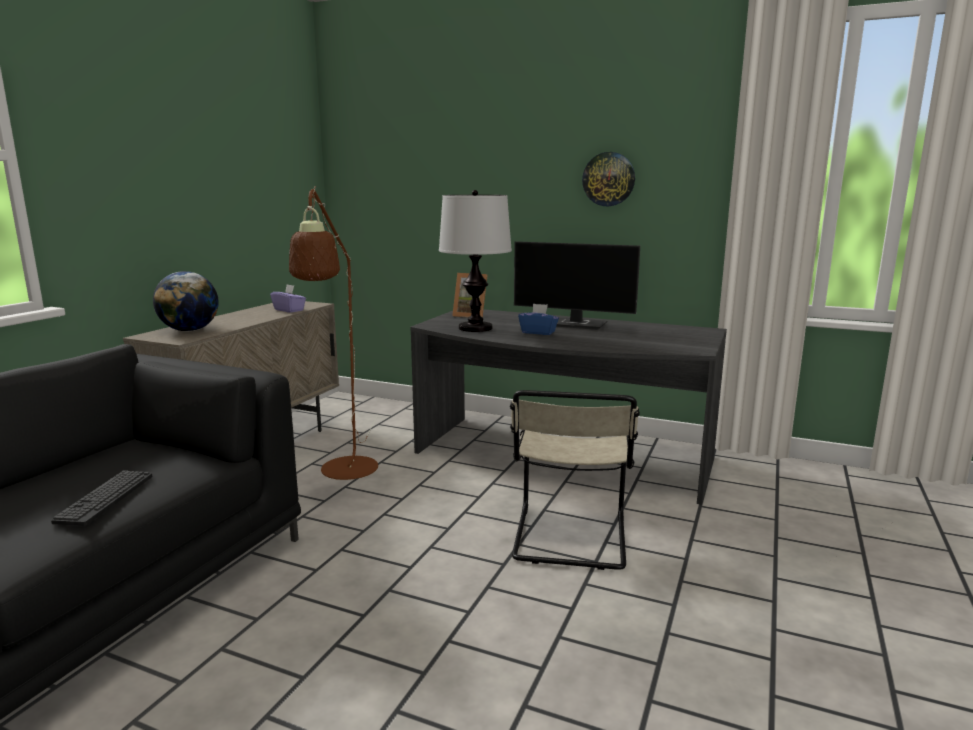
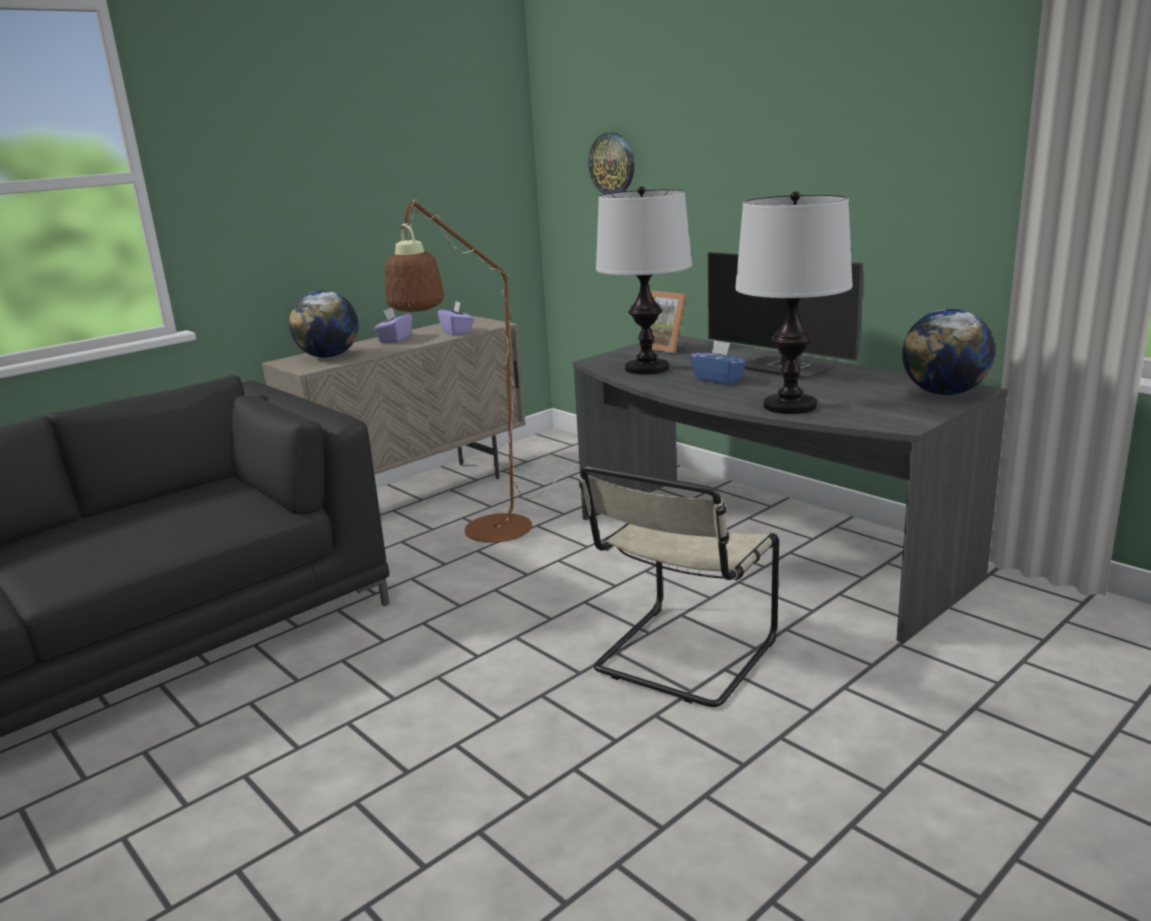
camera: 25 degrees right, 5 degrees up
keyboard [51,471,153,526] -> none
wall clock [582,152,635,206] -> wall clock moved to [588,132,634,194]
none -> purple tissue box [374,308,412,343]
none -> table lamp [735,191,853,414]
none -> globe [902,309,995,395]

